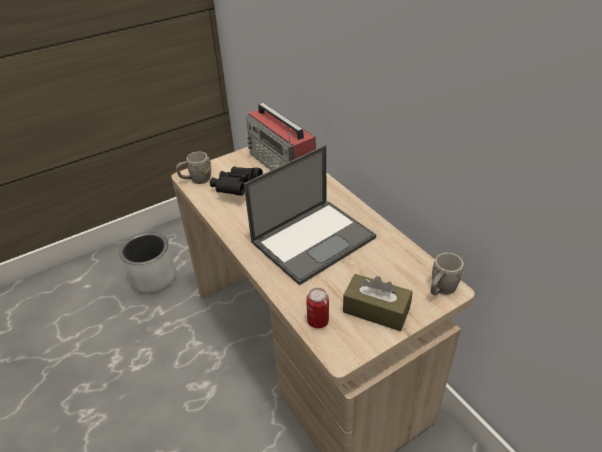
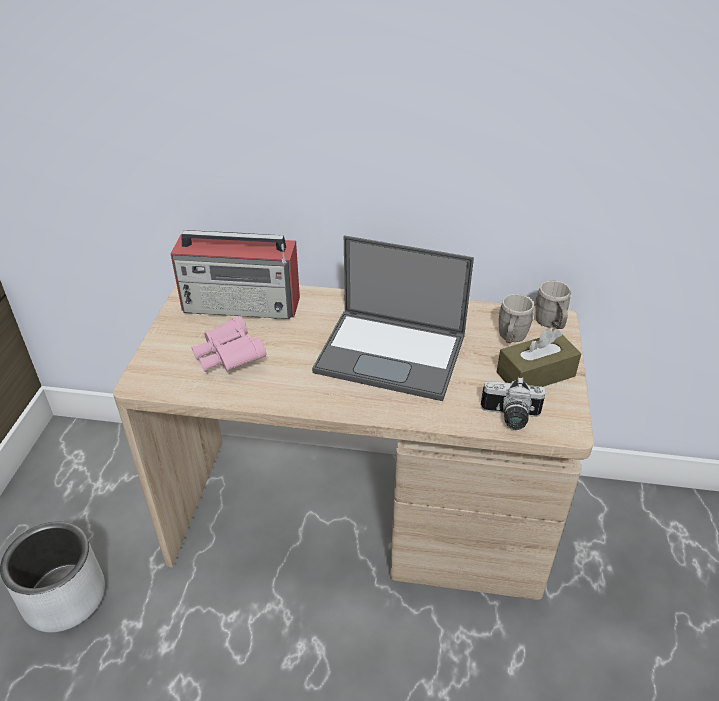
camera: 50 degrees left, 0 degrees up
grey mug [176,152,211,184] -> grey mug moved to [499,294,534,343]
black binoculars [210,167,263,195] -> pink binoculars [191,316,266,372]
laptop [244,145,376,286] -> laptop turned 105 degrees clockwise [312,235,474,401]
can [306,288,329,328] -> camera [481,377,545,430]

